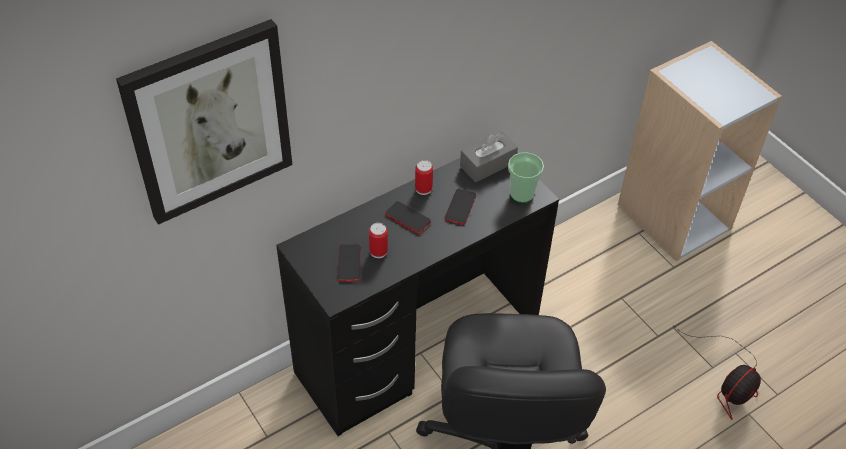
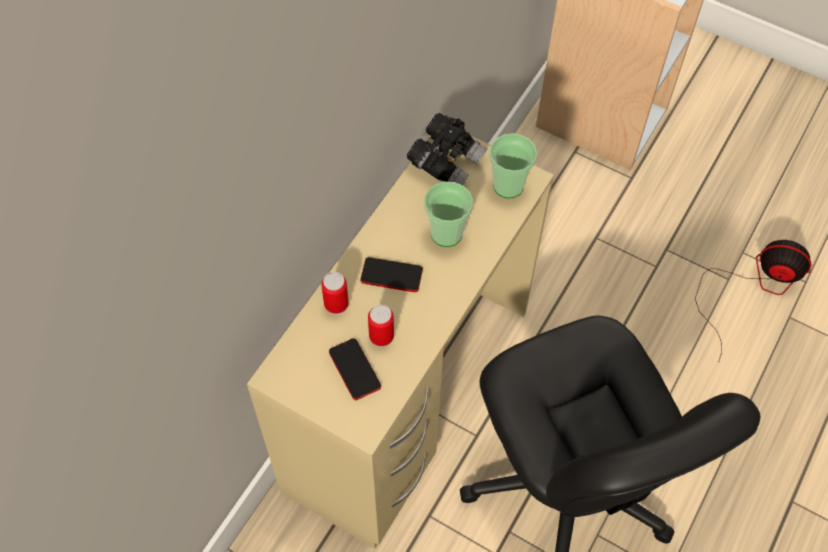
camera: 25 degrees left, 10 degrees up
picture [116,19,292,225] -> none
black desk [276,158,559,436] -> beige desk [247,136,554,549]
can [415,160,433,195] -> can moved to [321,272,349,315]
phone [445,188,476,225] -> cup [424,182,473,247]
grey tissue box [460,132,518,182] -> black binoculars [406,113,487,185]
fan [675,327,761,420] -> fan turned 90 degrees counterclockwise [695,240,812,361]

